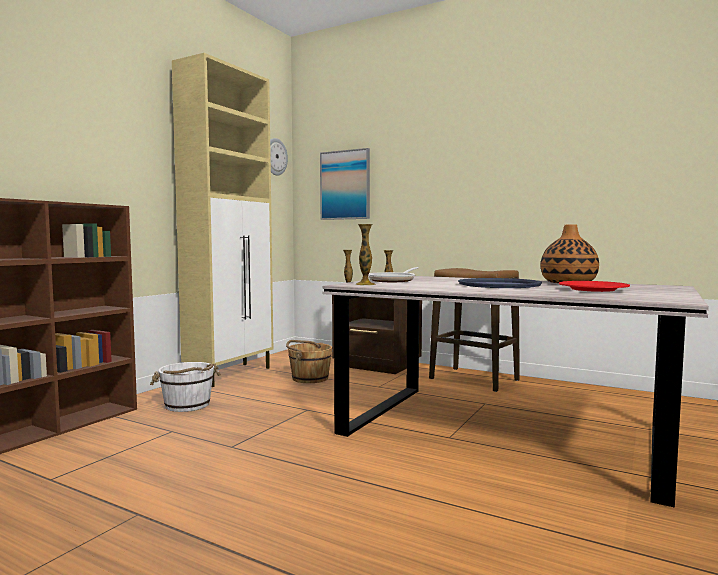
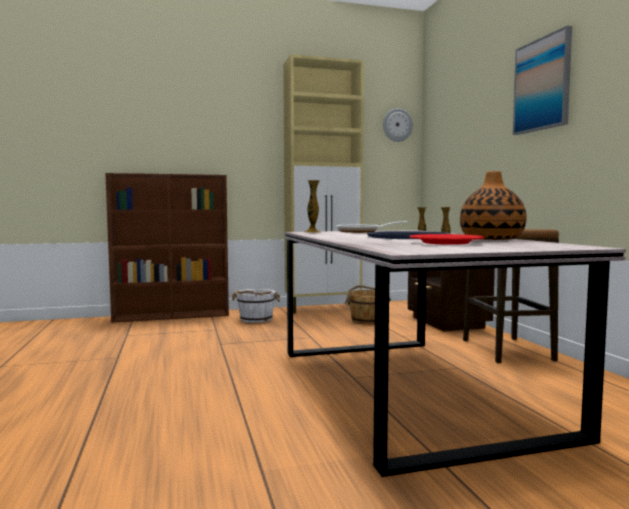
camera: 45 degrees right, 0 degrees up
picture [320,148,370,220] -> picture moved to [513,26,572,135]

